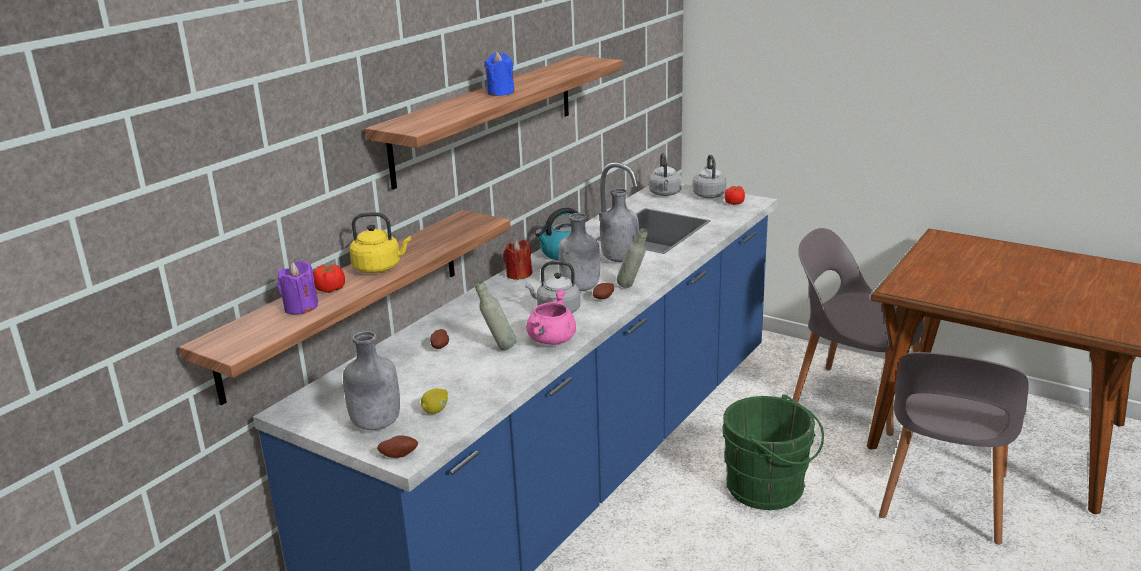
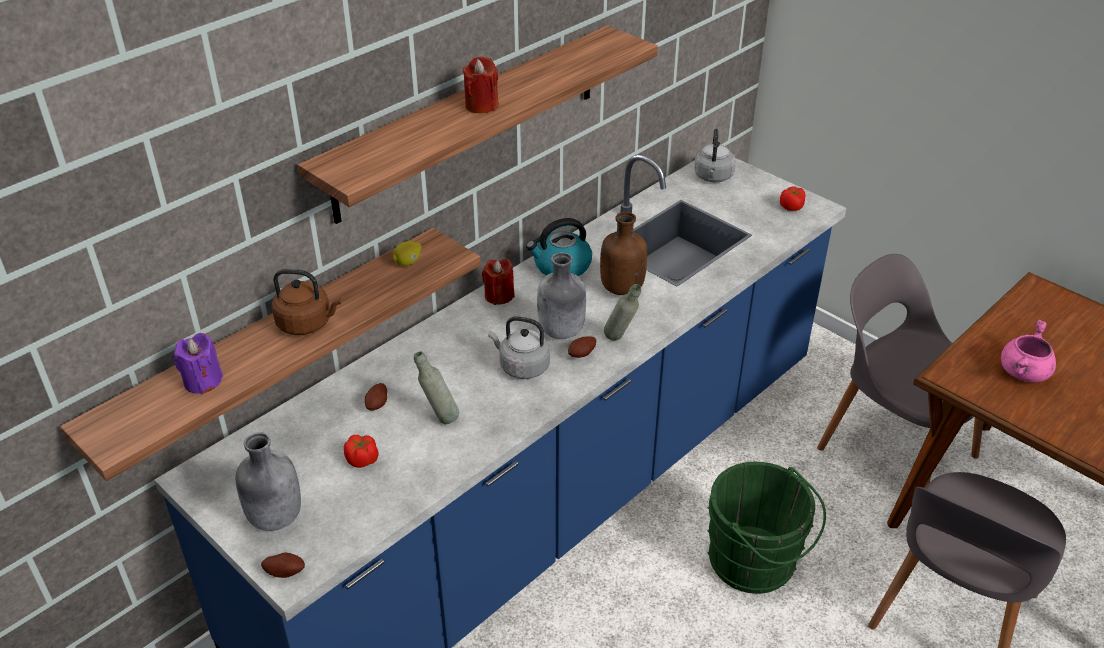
camera: 10 degrees right, 15 degrees up
tomato [313,265,345,293] -> tomato moved to [344,435,379,468]
yellow kettle [349,212,411,273] -> brown kettle [272,269,341,335]
lemon [421,388,448,414] -> lemon moved to [393,241,422,266]
blue candle [484,52,515,96] -> red candle [462,56,499,113]
pink cooking pot [526,289,576,345] -> pink cooking pot moved to [1001,320,1056,382]
grey bottle [600,188,639,262] -> brown bottle [600,212,647,295]
grey kettle [693,155,726,198] -> none

